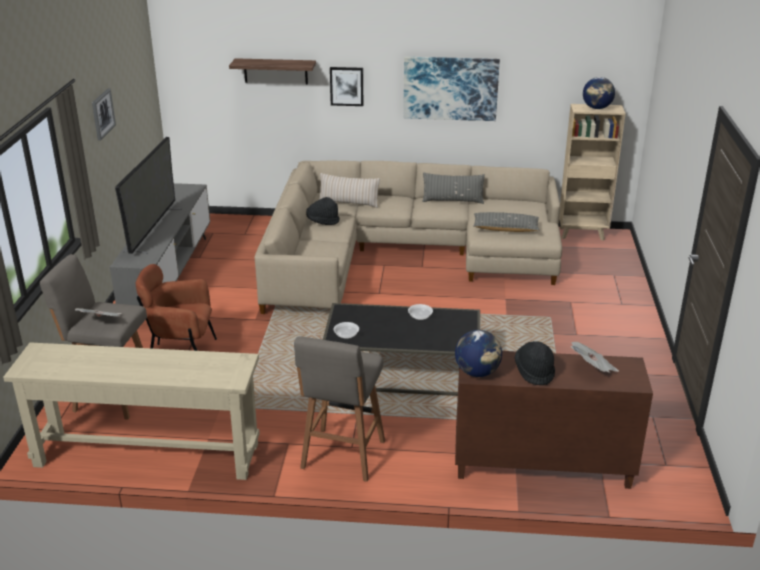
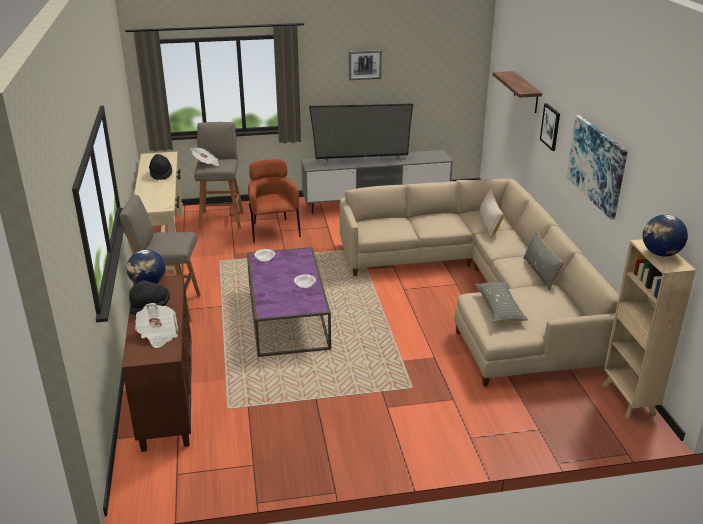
camera: 75 degrees right, 0 degrees up
black hat [306,197,339,225] -> black hat moved to [149,154,172,180]
black coffee table [323,303,480,396] -> purple coffee table [247,247,331,357]

